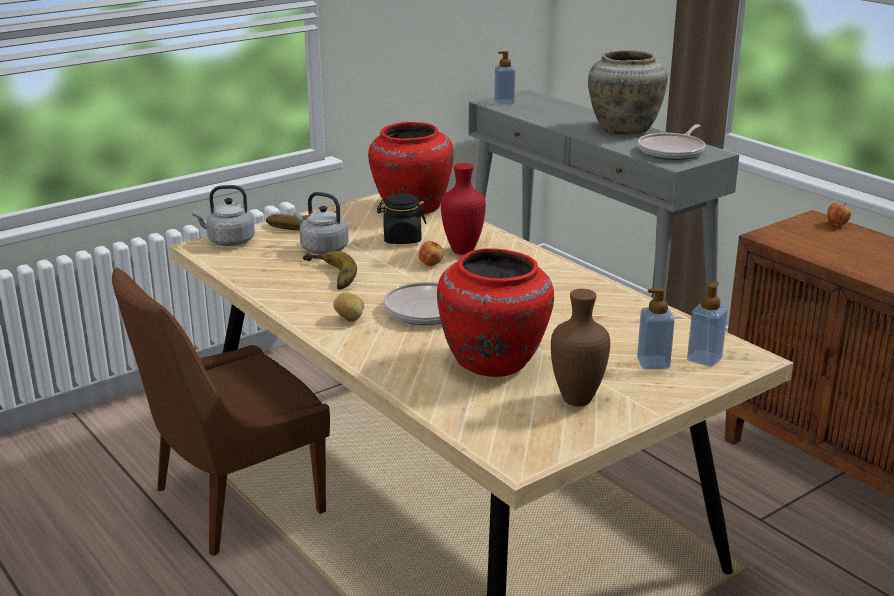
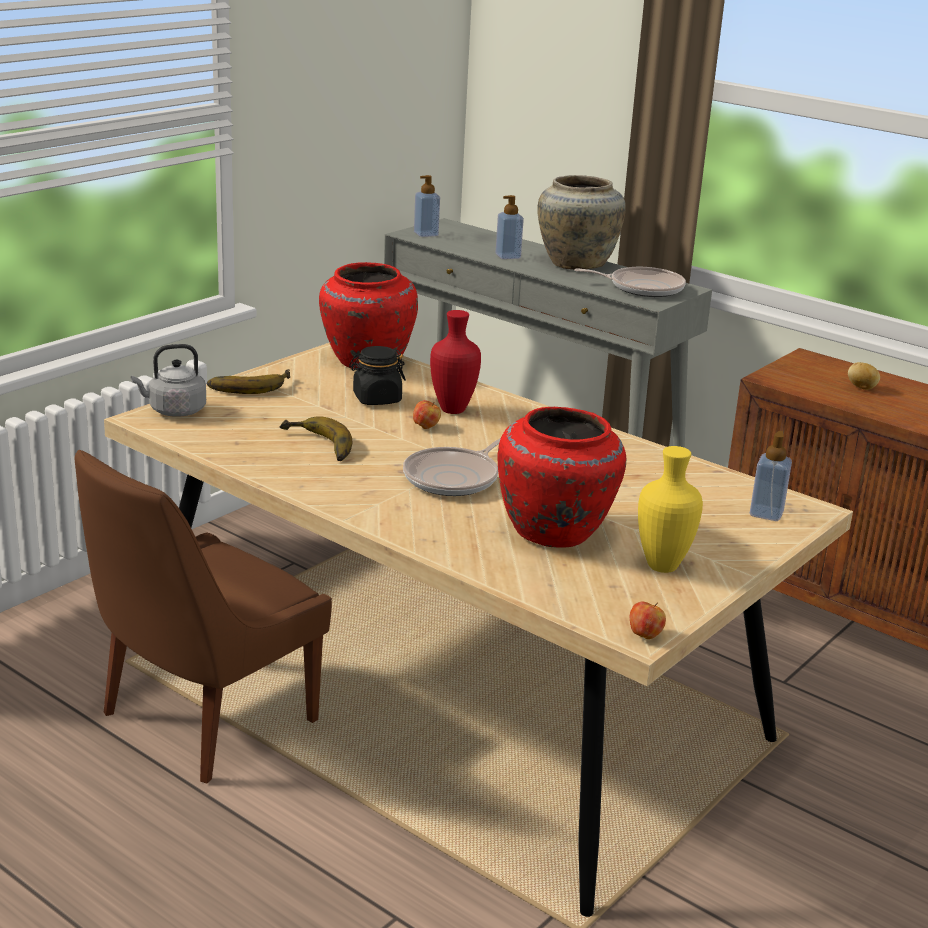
camera: 15 degrees left, 0 degrees up
grey kettle [294,192,349,254] -> none
potato [333,292,364,322] -> potato moved to [848,362,880,390]
brown vase [551,289,610,406] -> yellow vase [638,446,703,573]
soap dispenser [637,288,675,369] -> soap dispenser moved to [495,195,524,259]
frying pan [638,124,706,160] -> frying pan turned 105 degrees counterclockwise [574,267,686,297]
apple [827,203,851,226] -> apple moved to [630,601,666,639]

